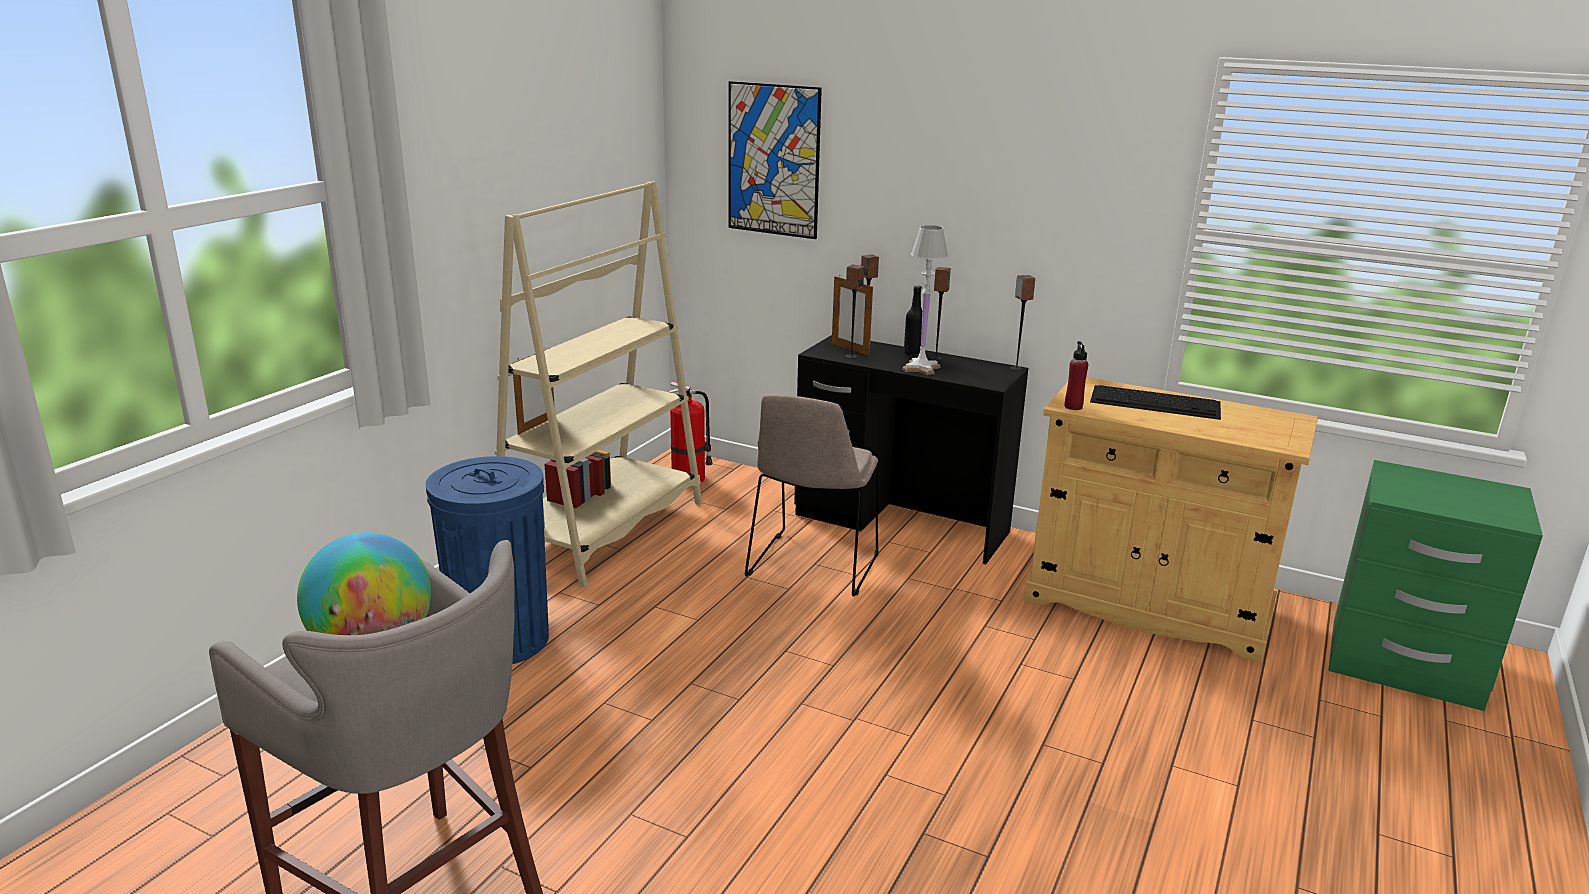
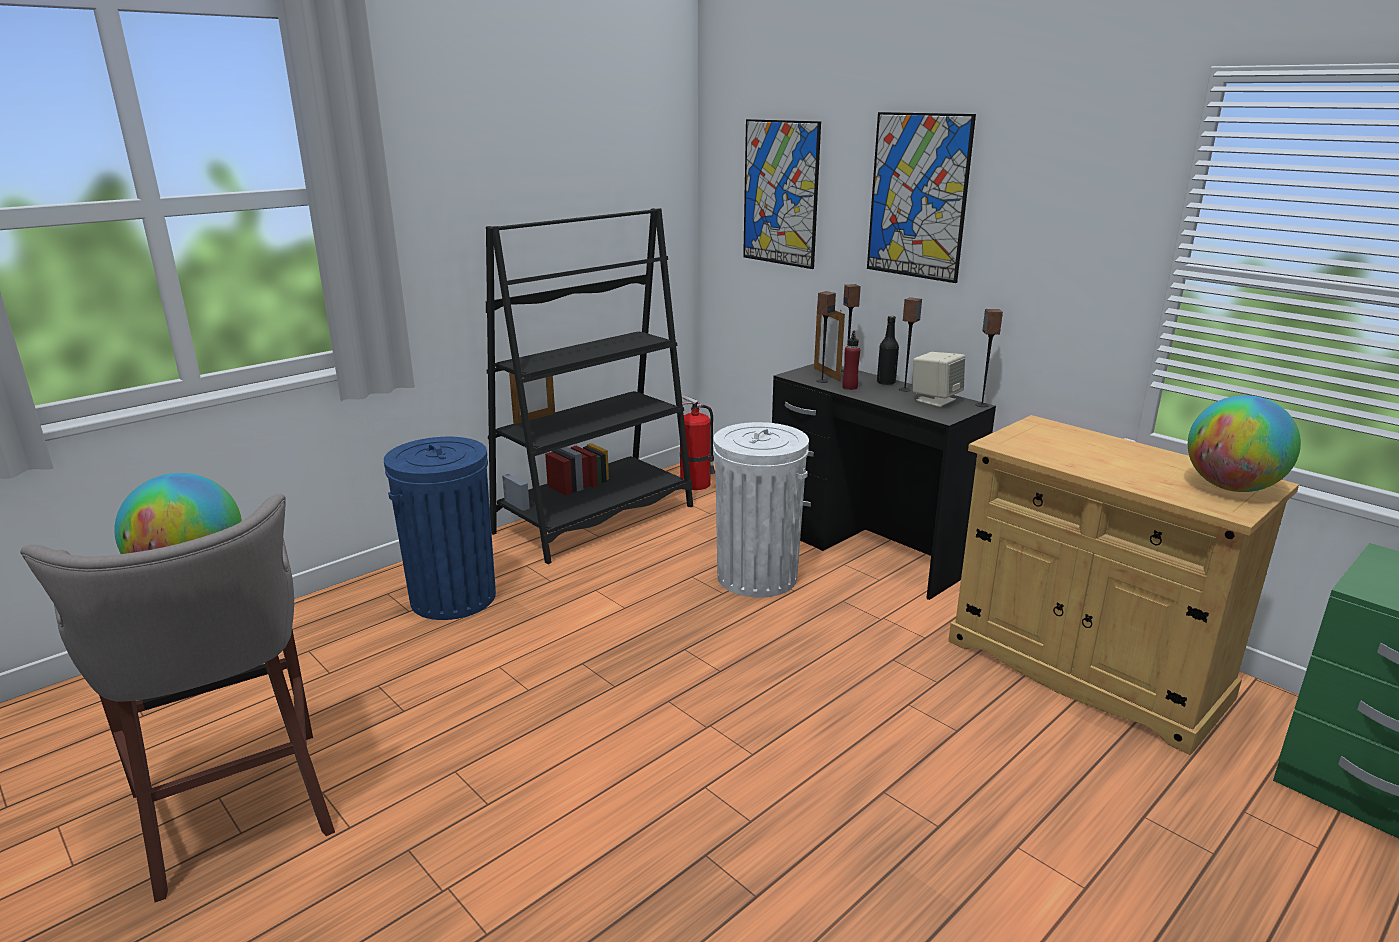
camera: 20 degrees right, 0 degrees up
beige bookcase [495,181,702,587] -> black bookcase [486,208,693,564]
beige chair [745,394,879,597] -> white trash can [713,422,809,598]
white table lamp [903,225,948,375] -> none
red bottle [1065,341,1088,410] -> red bottle moved to [842,331,860,390]
keyboard [1090,385,1221,420] -> none
none -> picture [867,112,976,283]
none -> beige speaker [913,352,965,407]
none -> globe [1188,395,1301,492]

